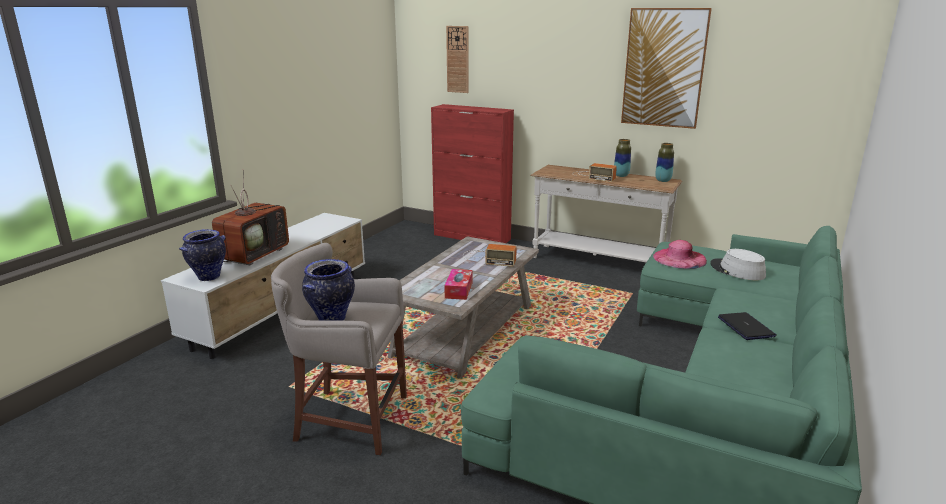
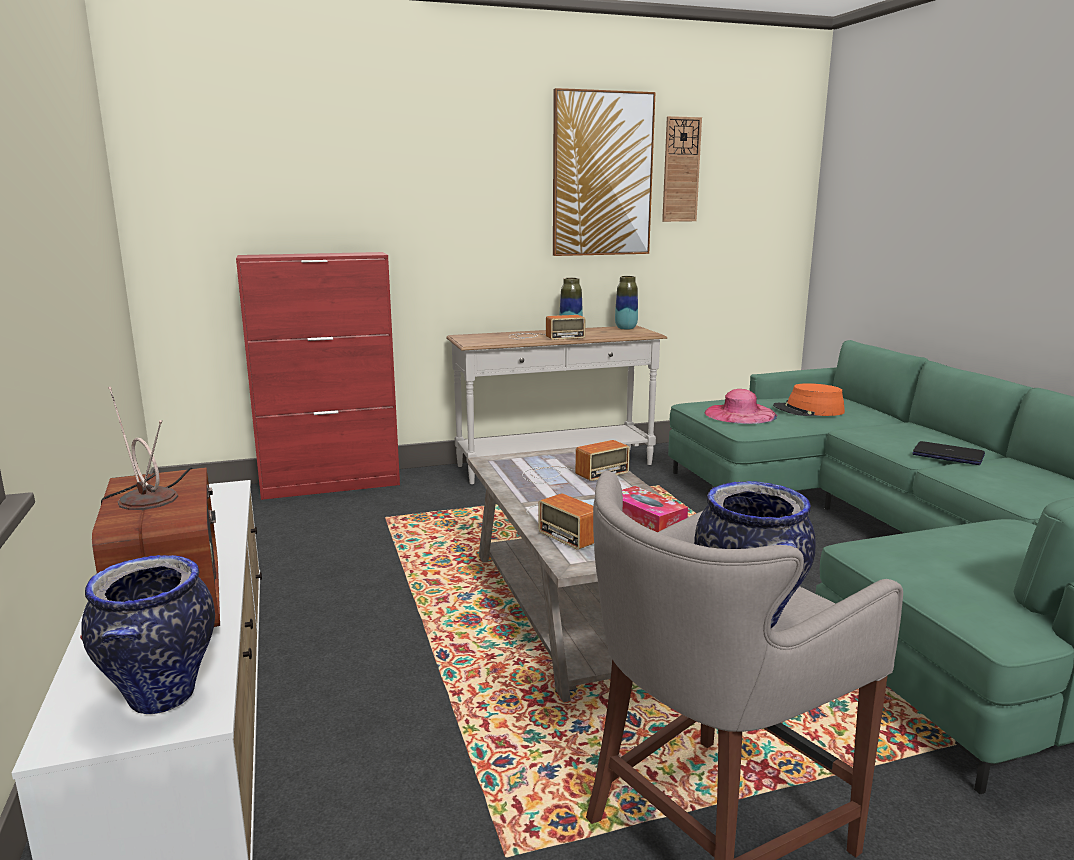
camera: 45 degrees left, 5 degrees down
wall clock [446,26,469,93] -> wall clock moved to [662,116,702,222]
grey hat [710,249,766,280] -> orange hat [773,383,845,416]
none -> radio [526,493,594,550]

